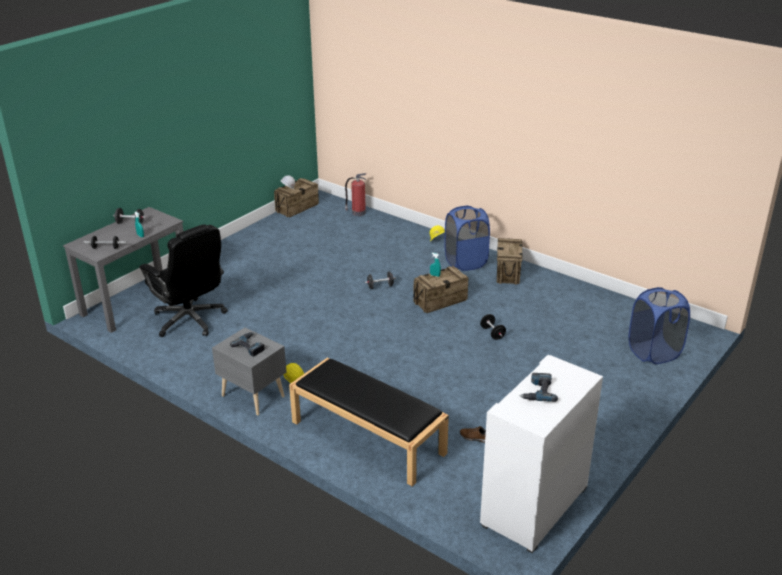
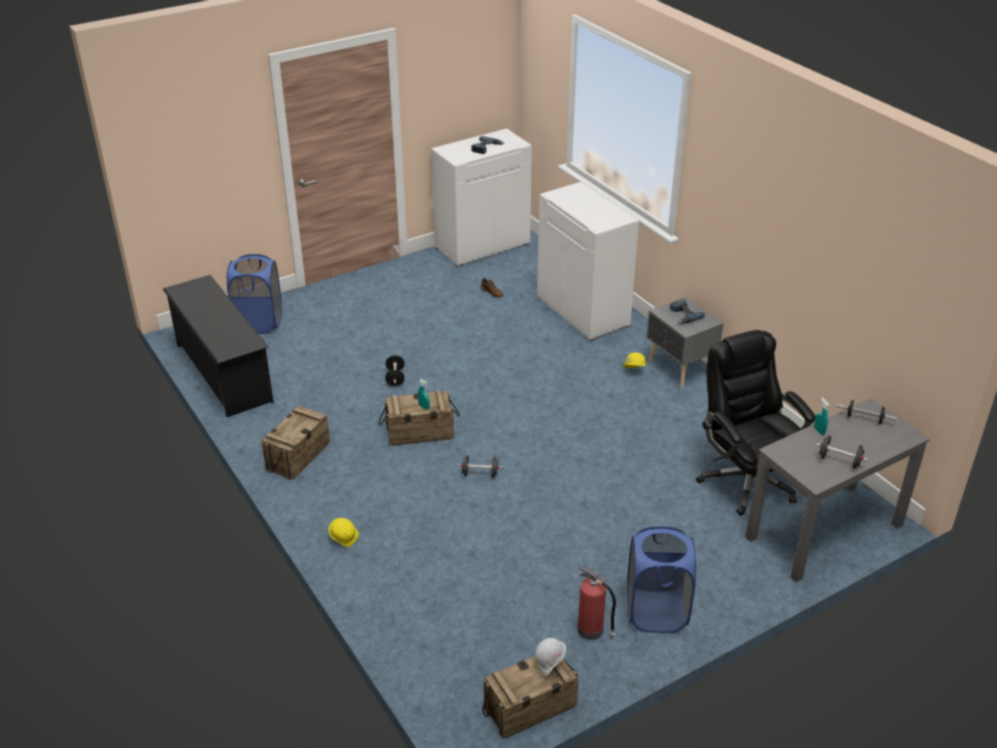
camera: 160 degrees left, 5 degrees up
black bench [289,358,449,487] -> white cabinet [537,182,639,341]
fire extinguisher [345,173,367,216] -> fire extinguisher moved to [577,565,616,640]
blue laundry basket [444,205,490,271] -> blue laundry basket moved to [627,526,696,633]
none -> black shoe rack [163,275,274,417]

